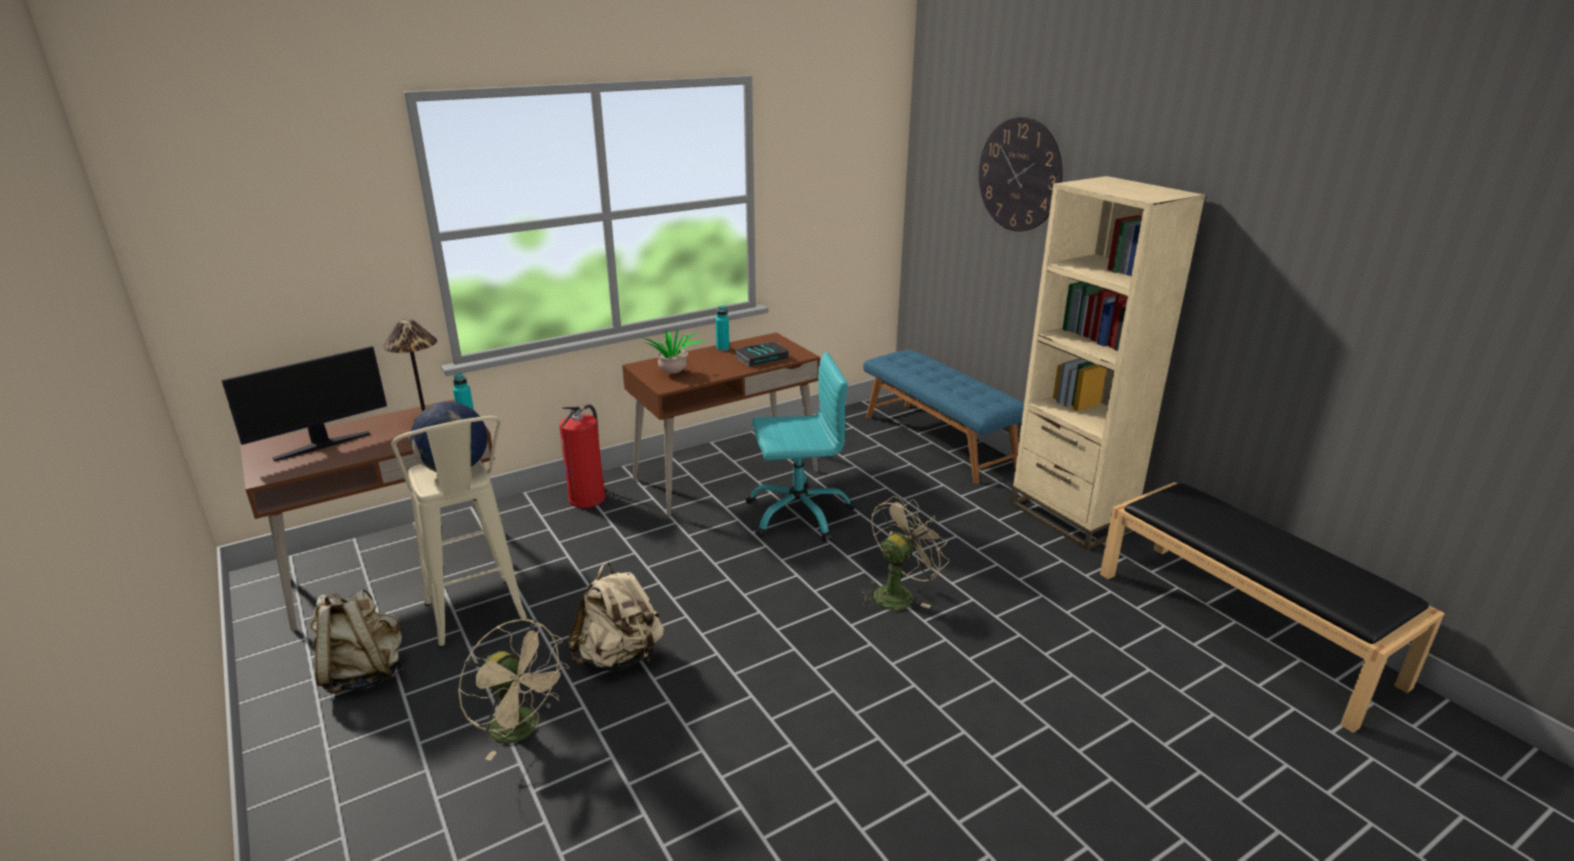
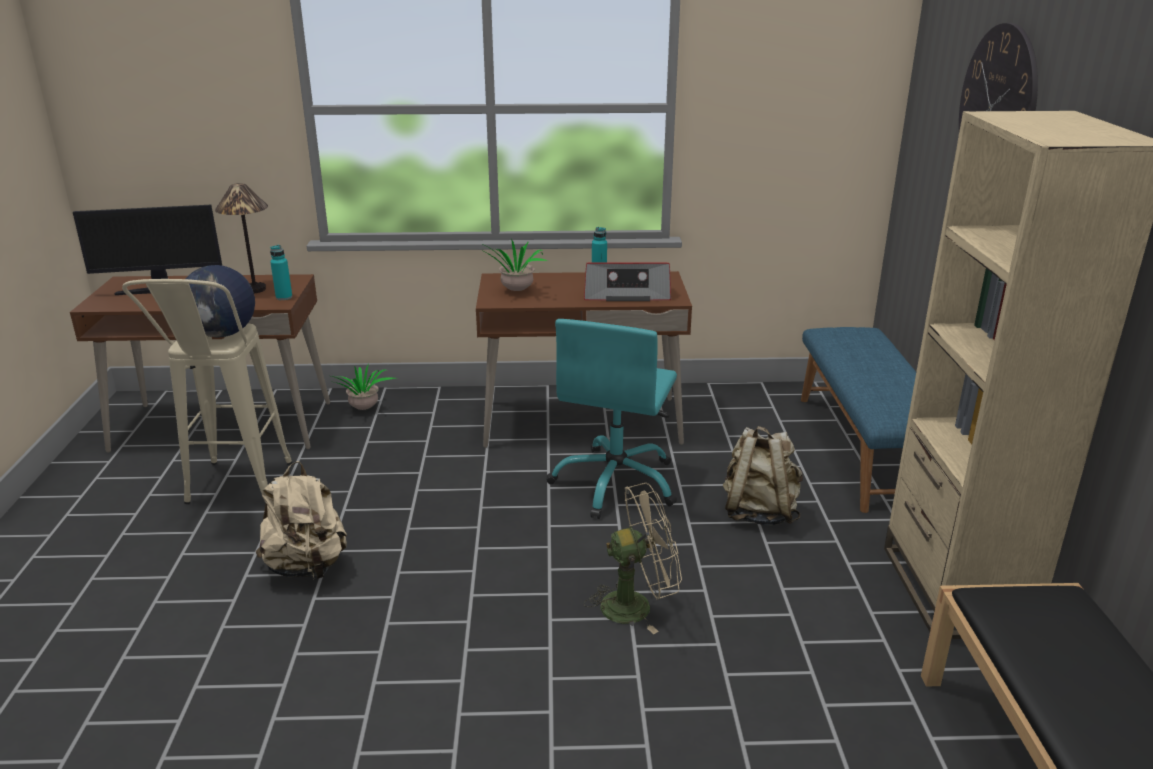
camera: 30 degrees right, 0 degrees up
beige backpack [310,589,403,693] -> beige backpack moved to [723,426,803,526]
beige fan [458,619,569,761] -> none
fire extinguisher [559,404,605,508] -> none
book [734,341,789,367] -> radio [584,262,671,301]
turquoise office chair [745,352,855,542] -> turquoise office chair turned 90 degrees clockwise [547,319,677,519]
none -> potted plant [330,364,396,410]

